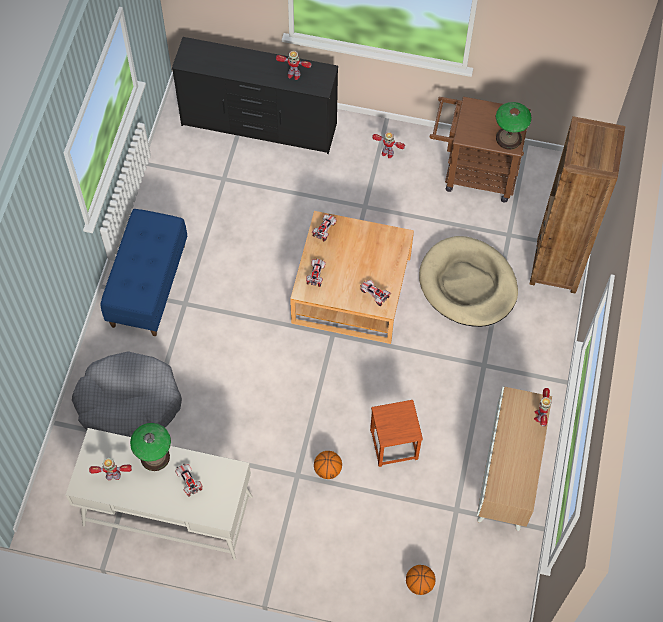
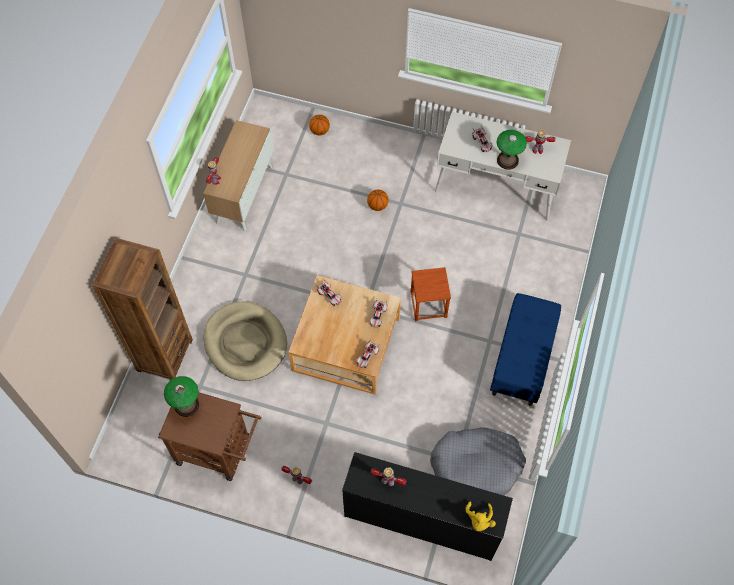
camera: 175 degrees left, 0 degrees up
grey dog bed [72,351,182,437] -> grey dog bed moved to [430,427,526,495]
brown stool [370,400,423,467] -> brown stool moved to [410,267,451,321]
none -> yellow plush toy [466,501,496,531]

